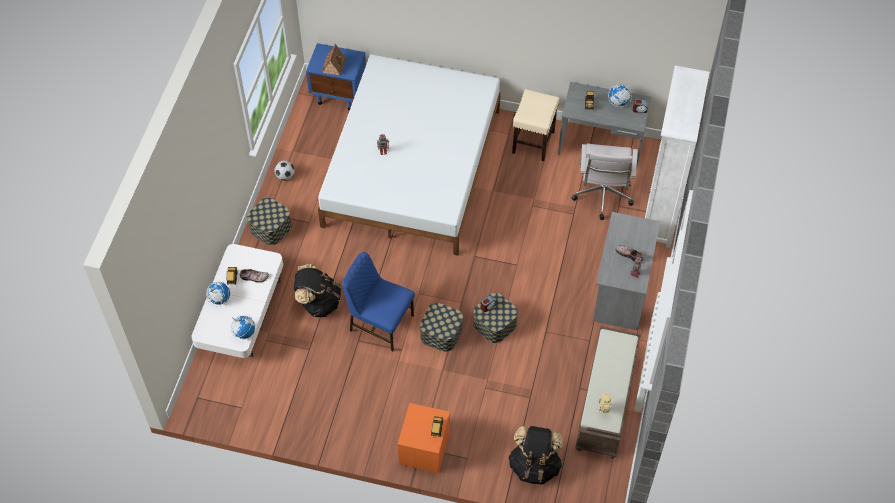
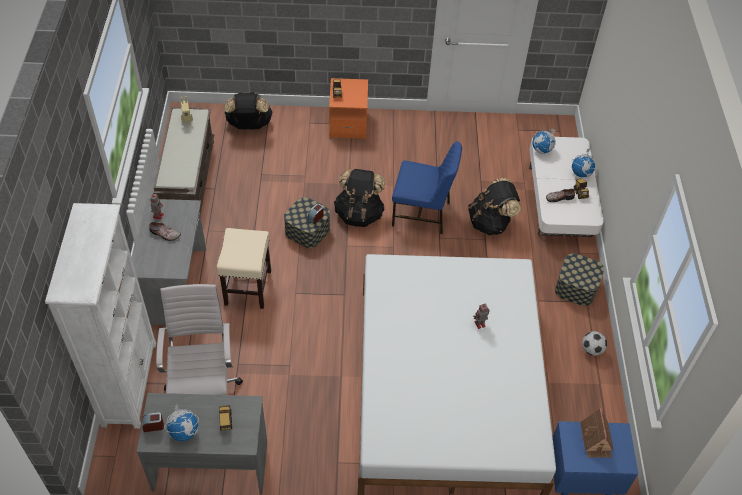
camera: 165 degrees right, 5 degrees down
storage box [420,303,463,352] -> black backpack [334,169,385,227]
beige stool [512,89,560,161] -> beige stool moved to [216,228,271,309]

